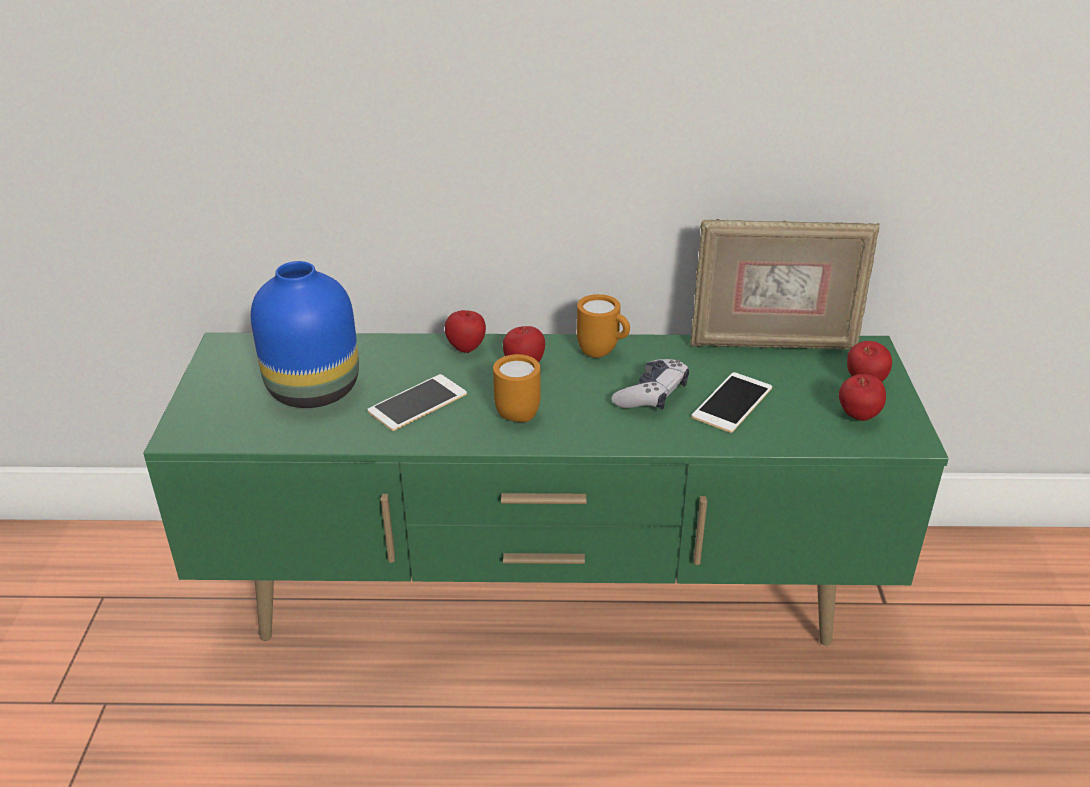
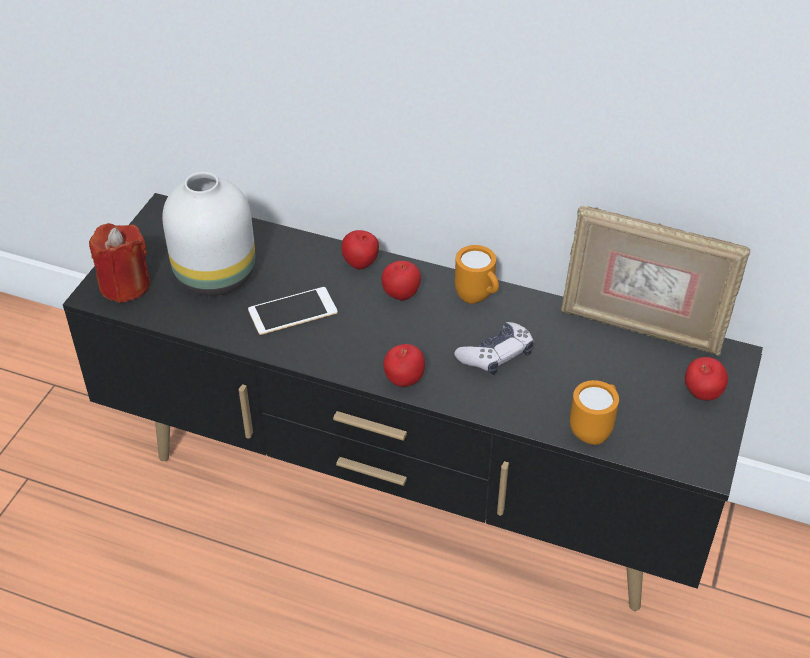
camera: 20 degrees right, 10 degrees up
green tv stand [143,332,949,646] -> black tv stand [63,193,763,611]
blue vase [251,261,359,408] -> white vase [162,172,255,296]
orange mug [493,354,541,422] -> orange mug moved to [570,380,619,445]
phone [692,372,772,433] -> none
apple [839,374,886,421] -> apple moved to [383,344,425,387]
none -> red candle [89,223,150,303]

